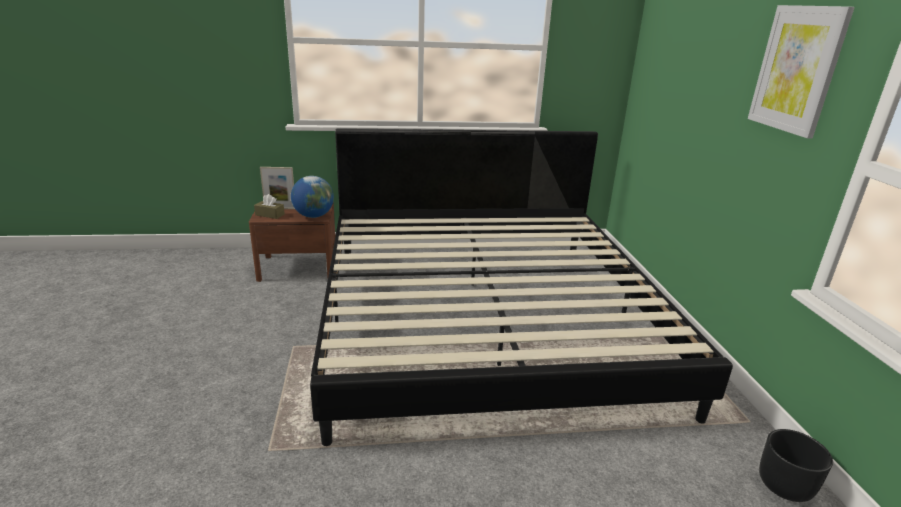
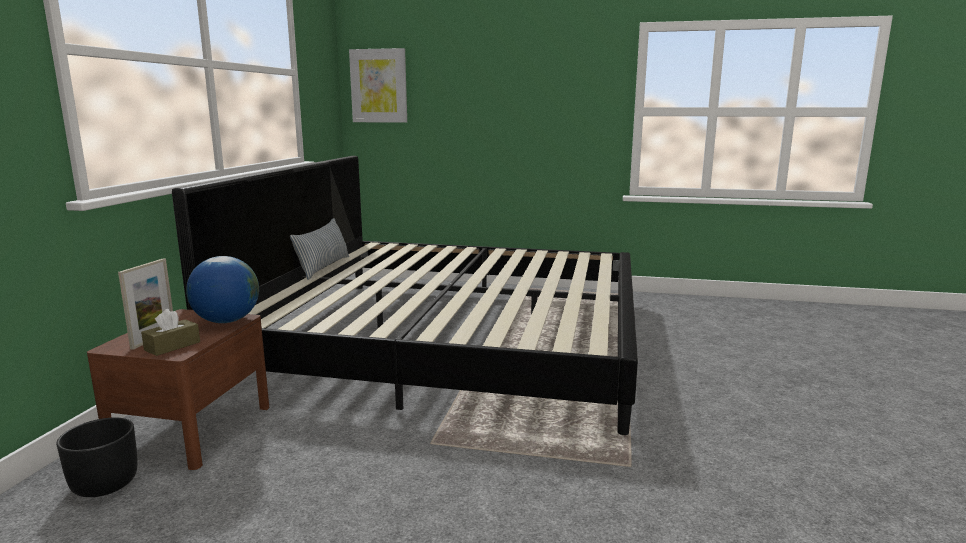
camera: 70 degrees left, 10 degrees down
picture [748,5,855,138] -> picture moved to [349,48,407,123]
black planter [759,429,833,502] -> black planter moved to [56,418,137,497]
none -> pillow [290,218,349,280]

